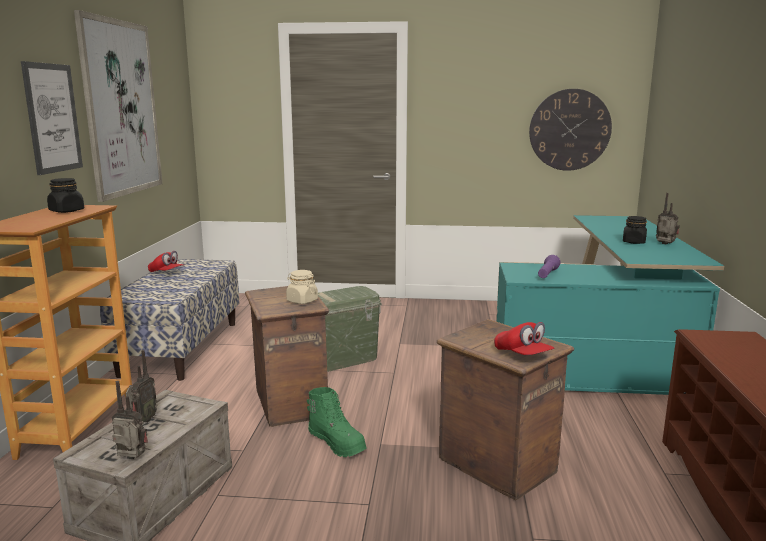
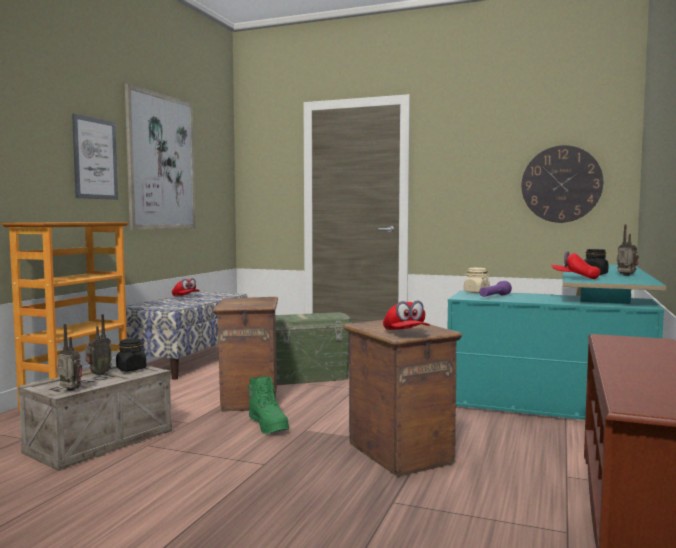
camera: 15 degrees right, 10 degrees down
black jar [47,178,84,213] -> black jar moved to [116,338,146,371]
beige jar [286,270,318,304] -> beige jar moved to [464,268,490,293]
none -> red cap [551,251,600,279]

